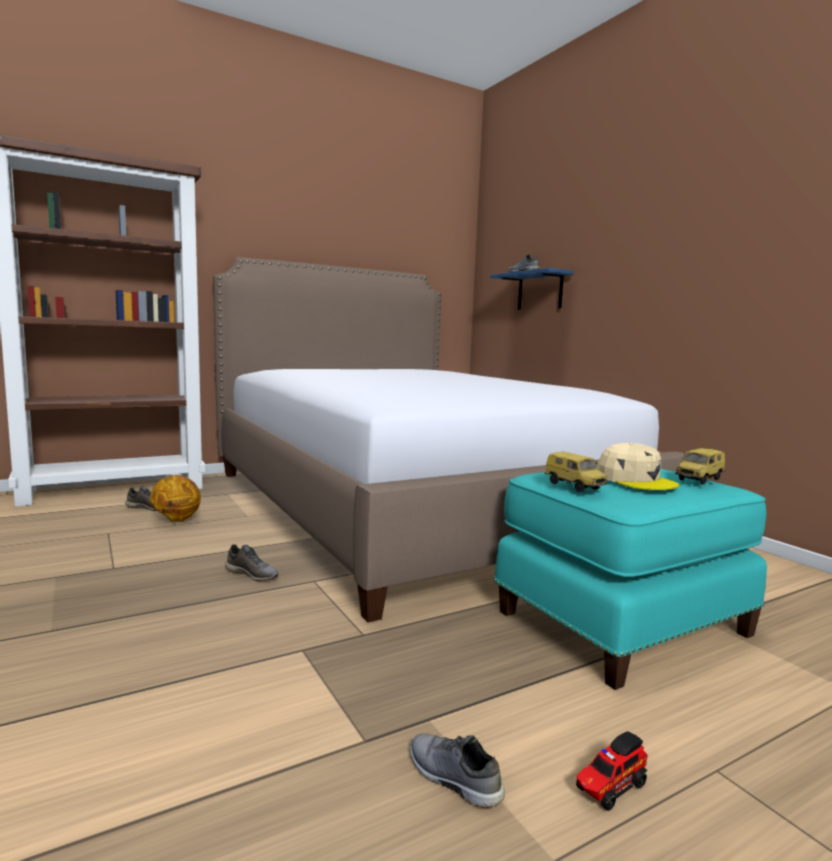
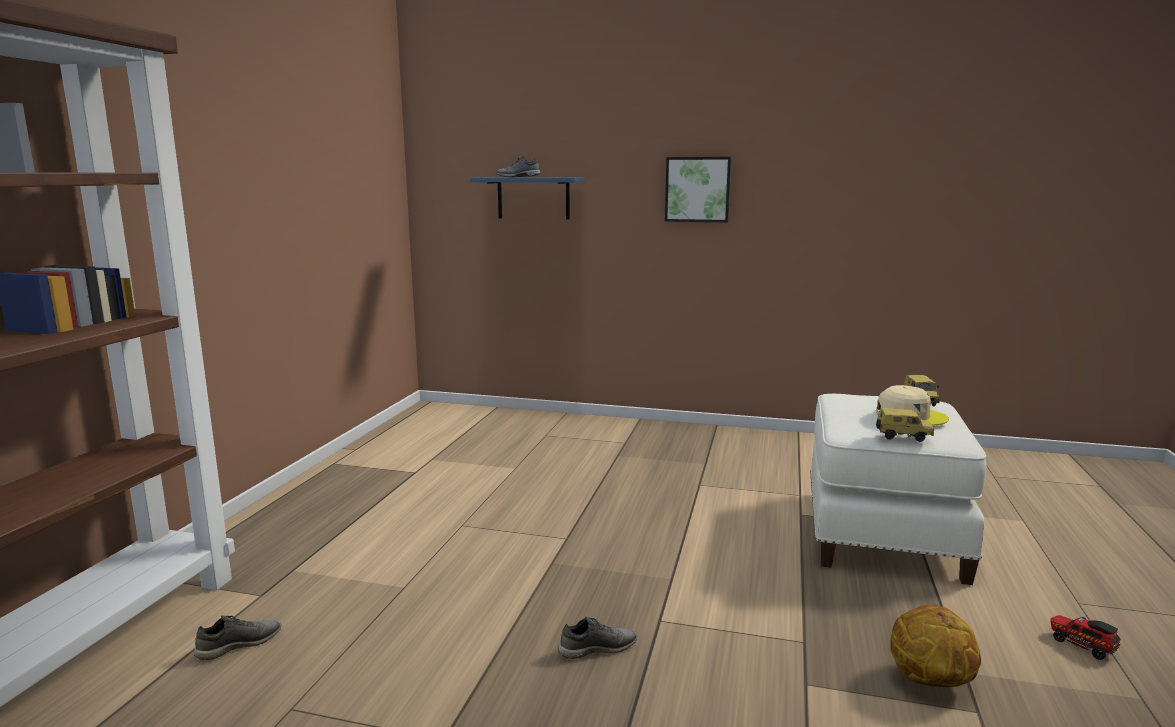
camera: 45 degrees left, 5 degrees up
basketball [150,475,201,522] -> basketball moved to [890,605,981,687]
bed [213,257,685,622] -> none
grey shoe [410,733,505,807] -> none
turquoise ottoman [494,469,767,690] -> white ottoman [810,394,987,585]
toy truck [576,731,648,811] -> toy truck turned 135 degrees clockwise [1050,615,1121,660]
none -> picture [665,157,731,223]

